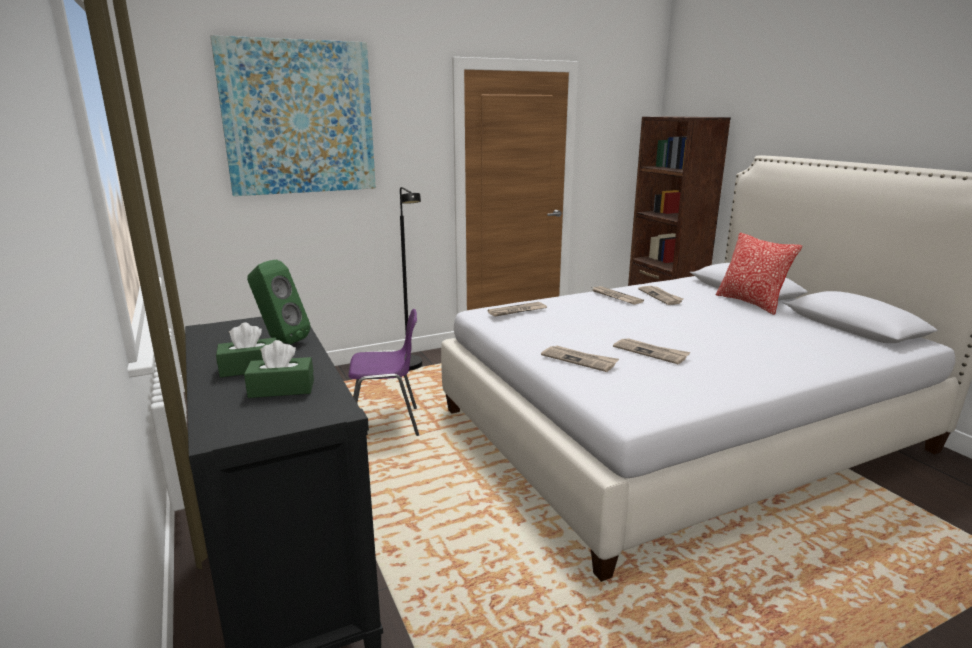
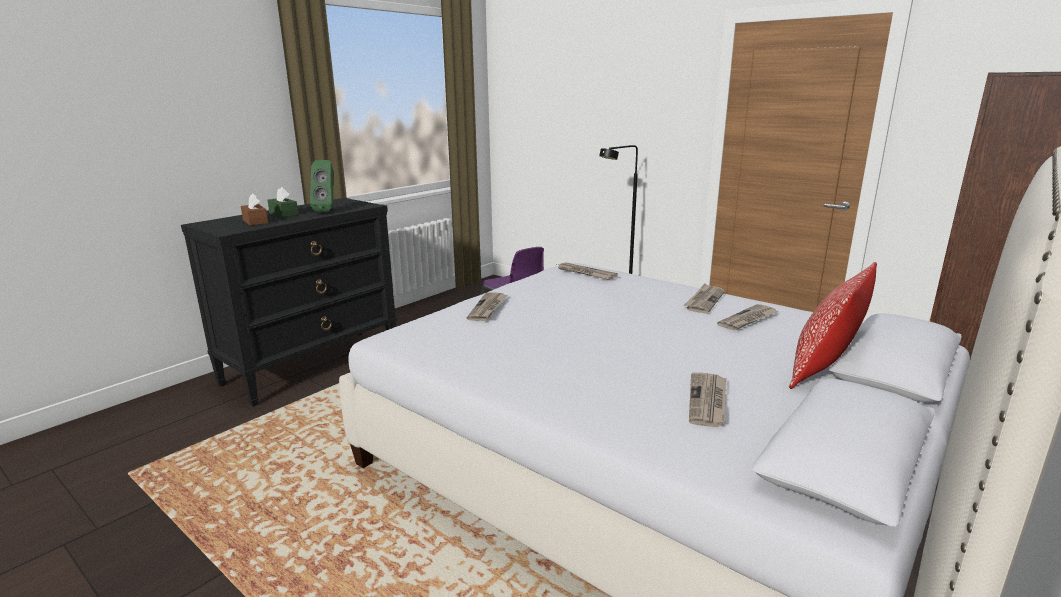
camera: 65 degrees right, 0 degrees up
picture [210,35,376,196] -> none
green tissue box [244,340,314,398] -> brown tissue box [241,193,268,226]
newspaper [613,338,691,364] -> newspaper moved to [689,372,726,427]

